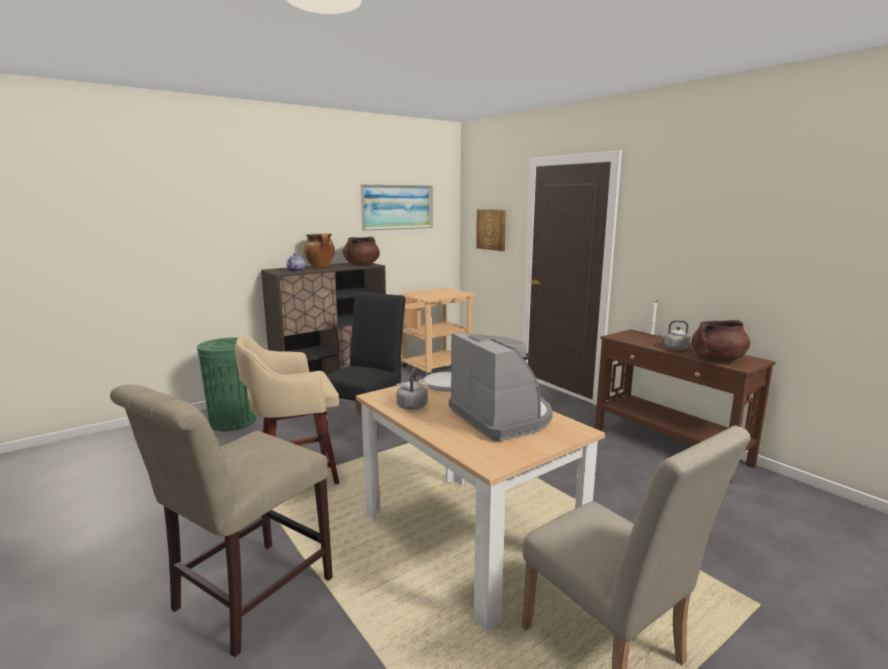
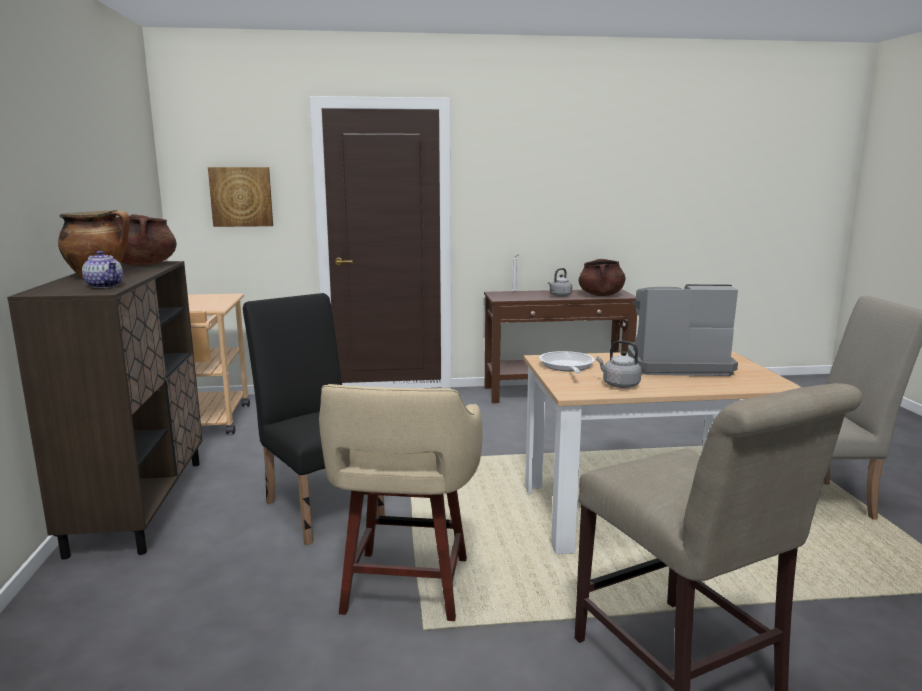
camera: 60 degrees left, 0 degrees up
green trash can [197,337,256,431] -> none
picture [360,184,433,231] -> none

